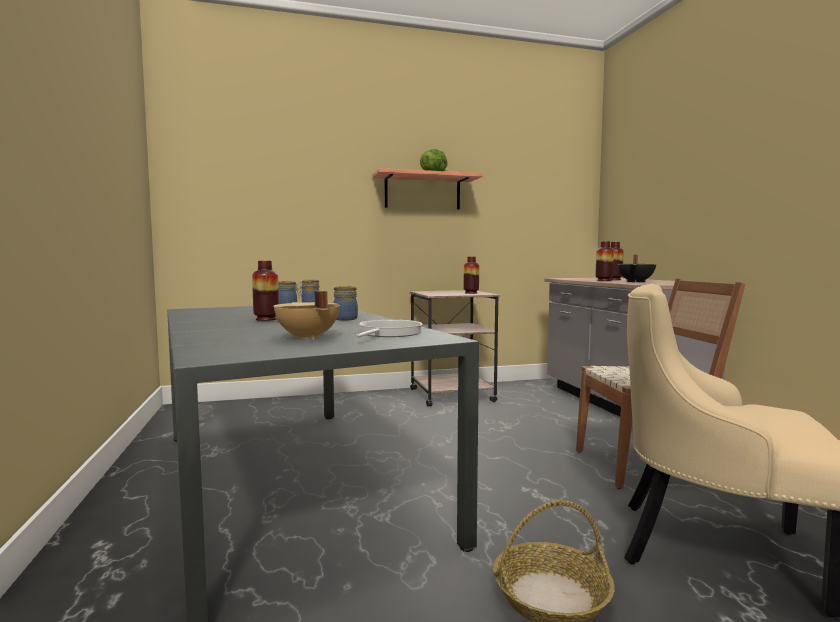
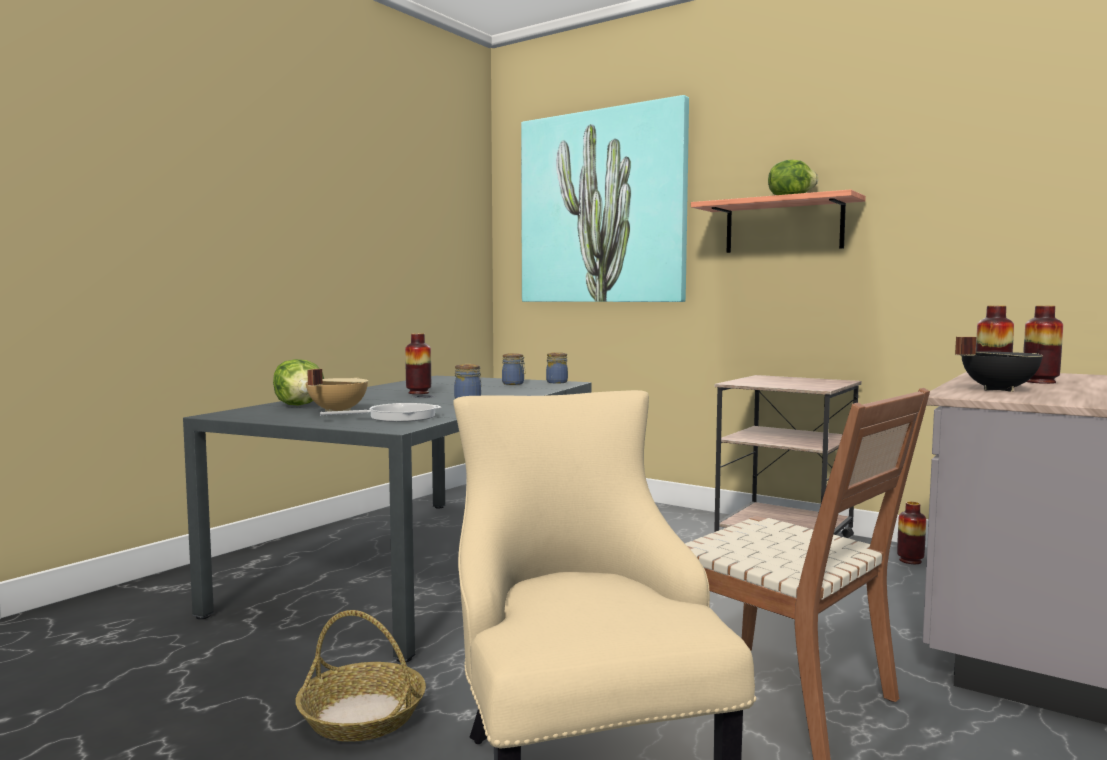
camera: 50 degrees right, 0 degrees up
vase [464,256,479,294] -> vase moved to [897,501,926,564]
none -> lettuce [273,359,324,406]
none -> picture [521,95,689,302]

